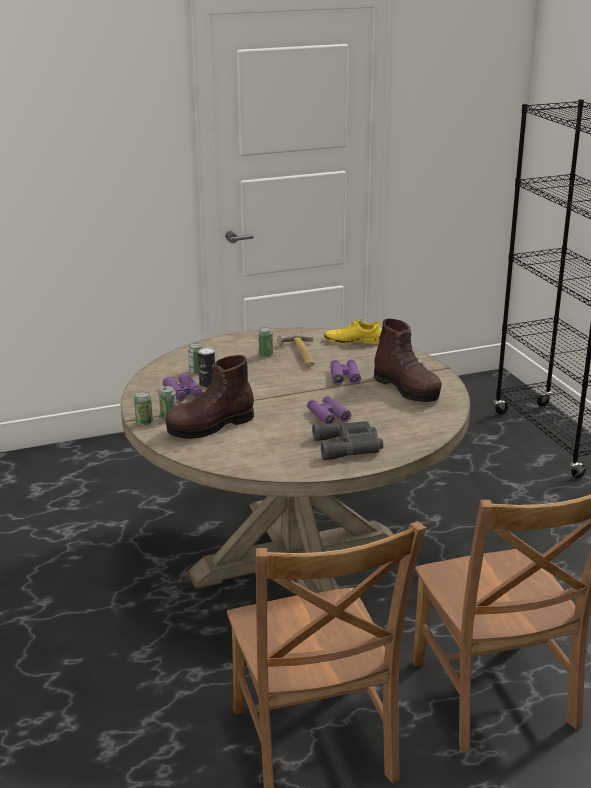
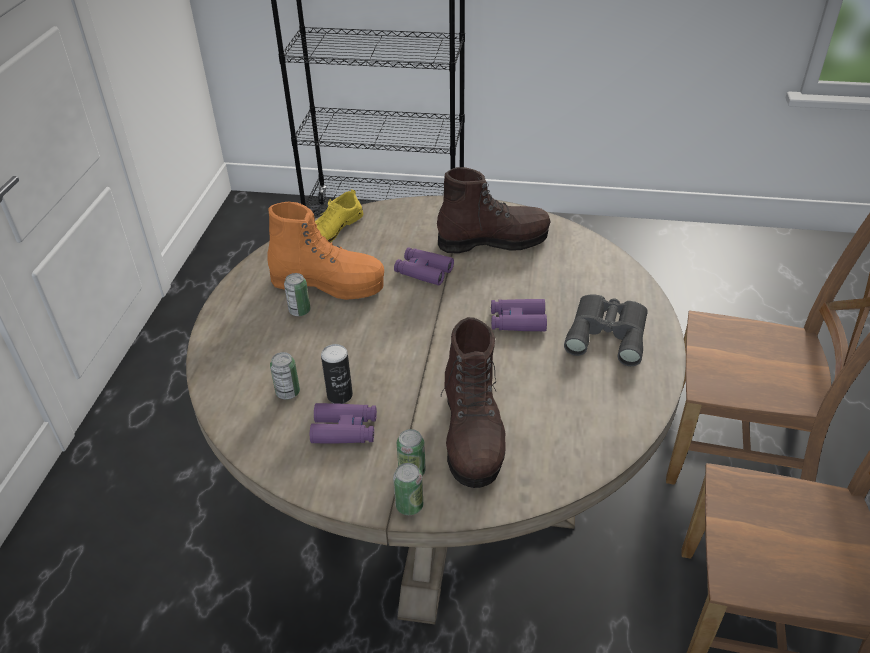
camera: 60 degrees left, 15 degrees up
hammer [277,334,315,367] -> orange boot [267,202,384,300]

